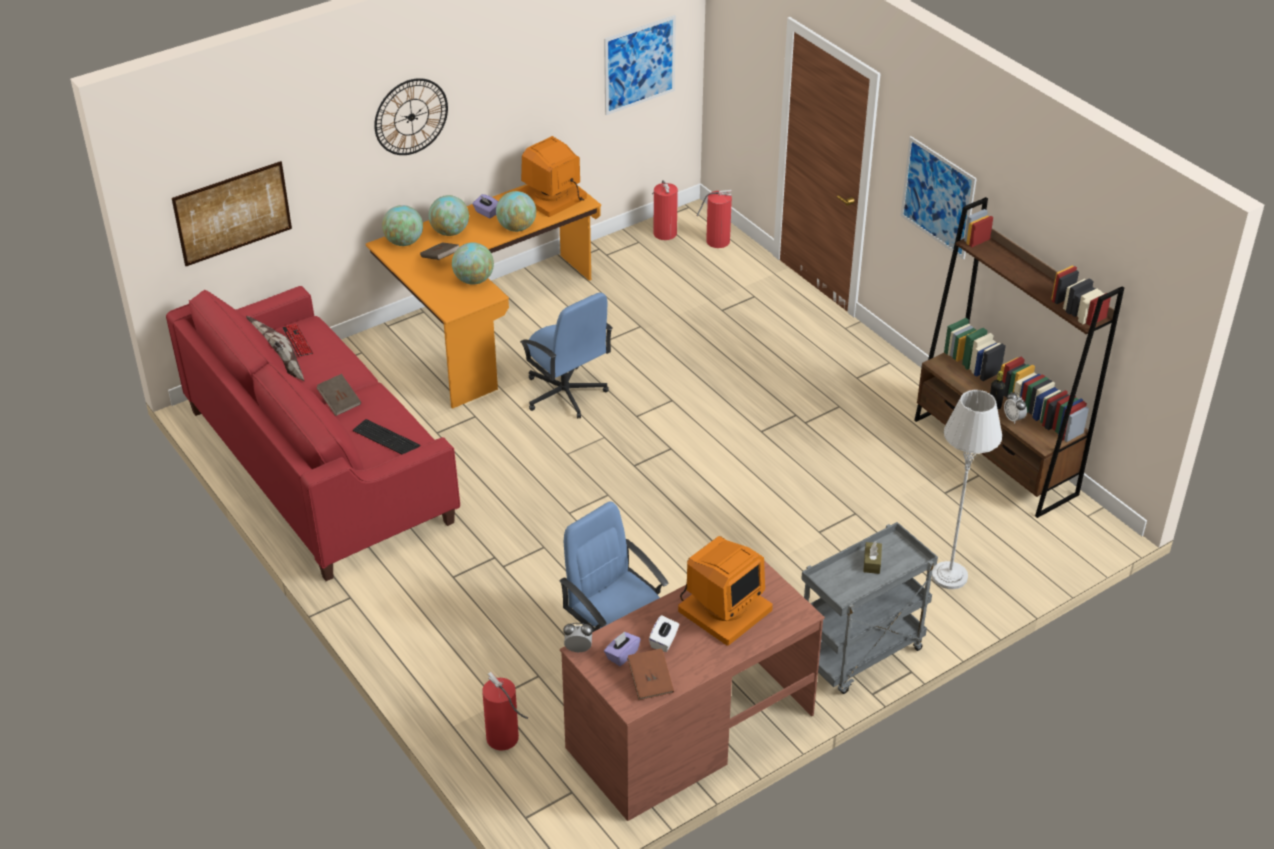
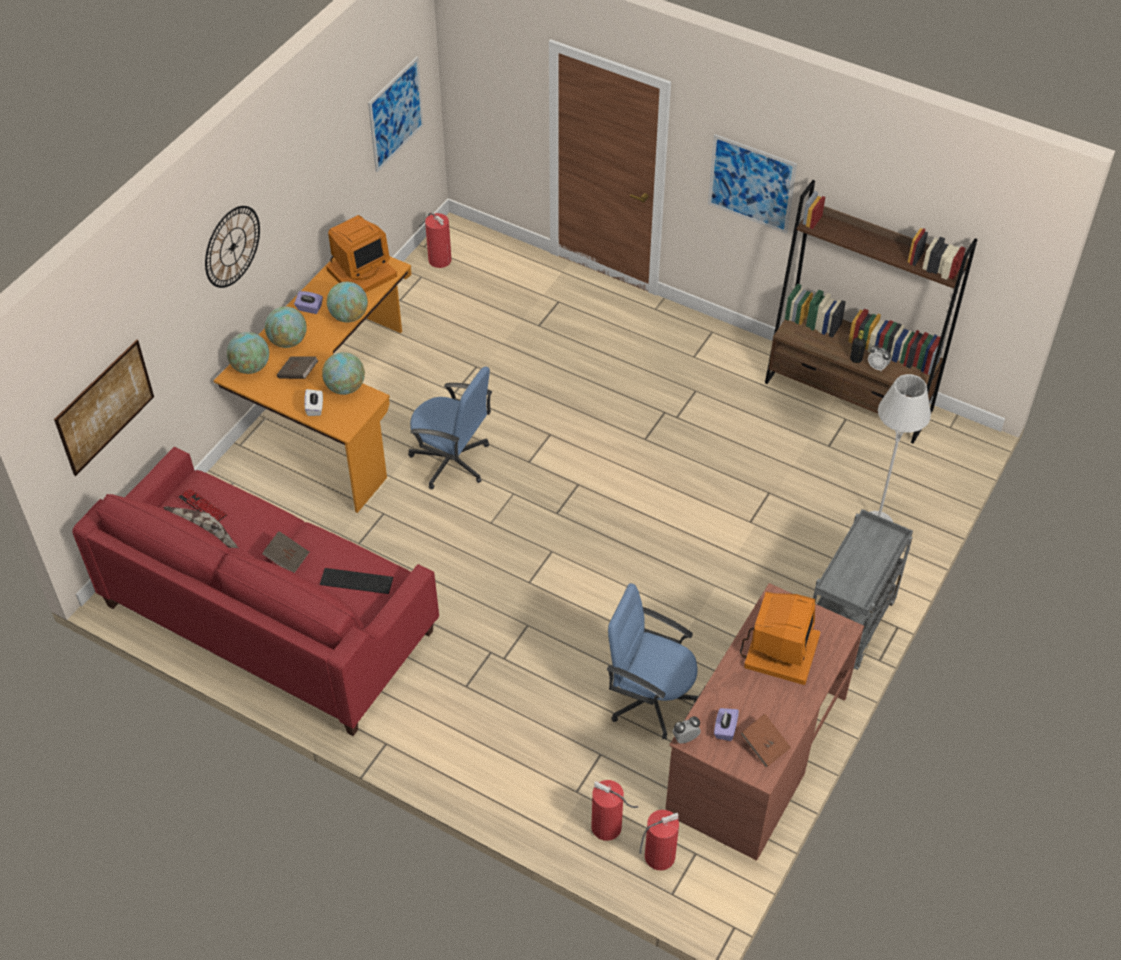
camera: 25 degrees left, 10 degrees up
monitor [517,136,587,217] -> monitor turned 150 degrees counterclockwise [326,215,397,293]
white tissue box [649,615,679,652] -> white tissue box moved to [304,389,323,416]
fire extinguisher [697,190,732,248] -> fire extinguisher moved to [639,810,679,870]
brown tissue box [863,542,882,574] -> none

